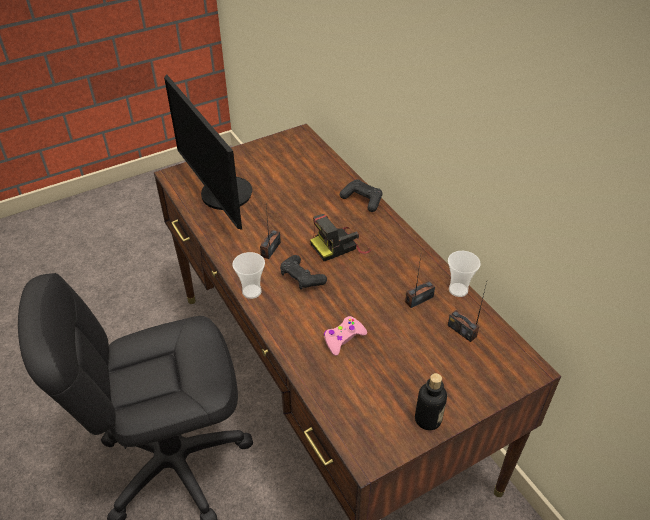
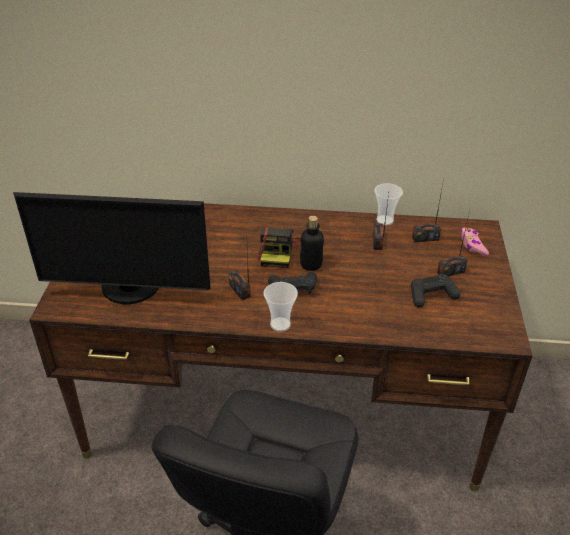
camera: 55 degrees left, 5 degrees down
pink game controller [324,316,367,356] -> pink game controller moved to [461,228,489,256]
black game controller [340,179,382,212] -> black game controller moved to [411,274,460,308]
bottle [415,373,447,430] -> bottle moved to [300,216,324,271]
none -> radio [437,210,470,276]

